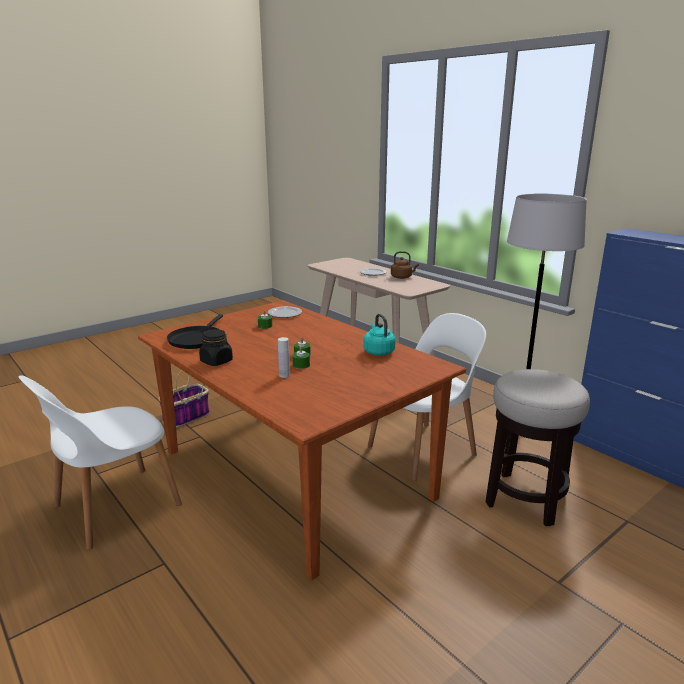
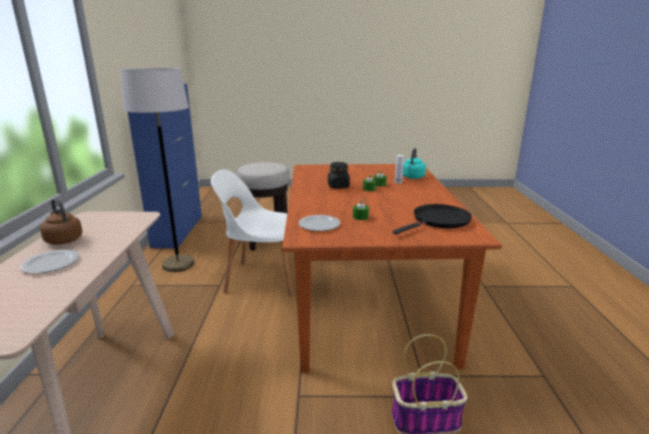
camera: 140 degrees left, 0 degrees up
white chair [19,375,182,550] -> none
black jar [199,329,233,366] -> black jar moved to [328,162,350,189]
turquoise kettle [364,314,396,356] -> turquoise kettle moved to [403,148,426,179]

